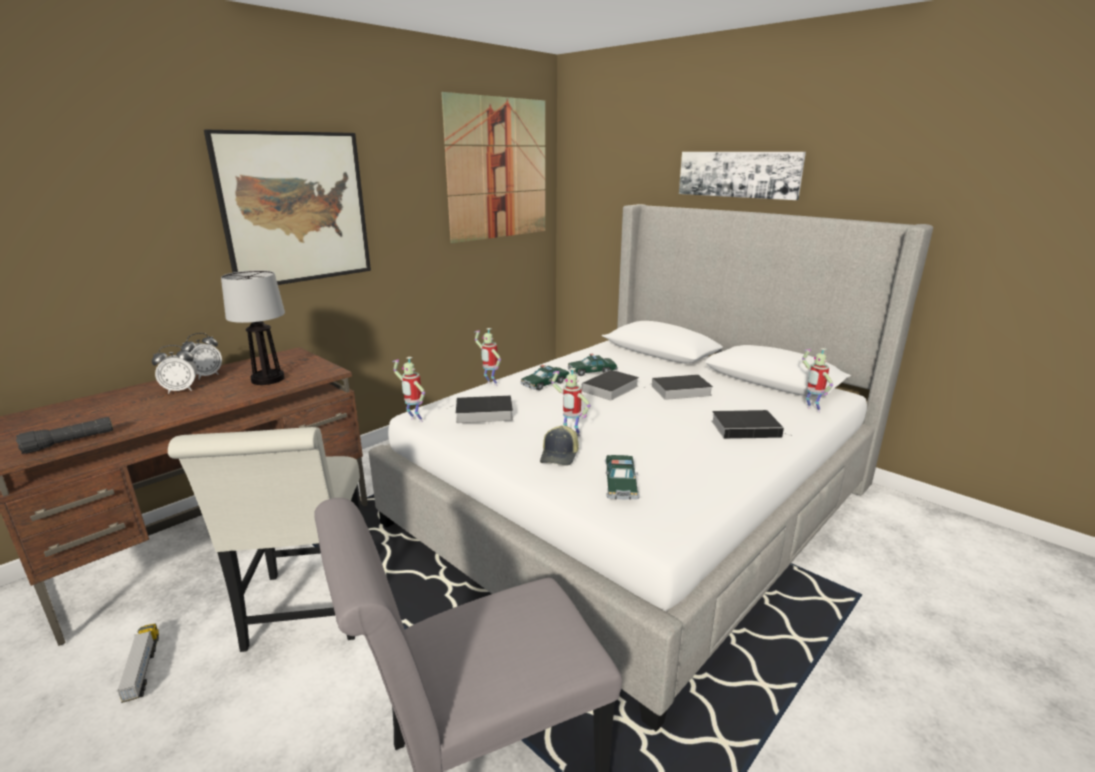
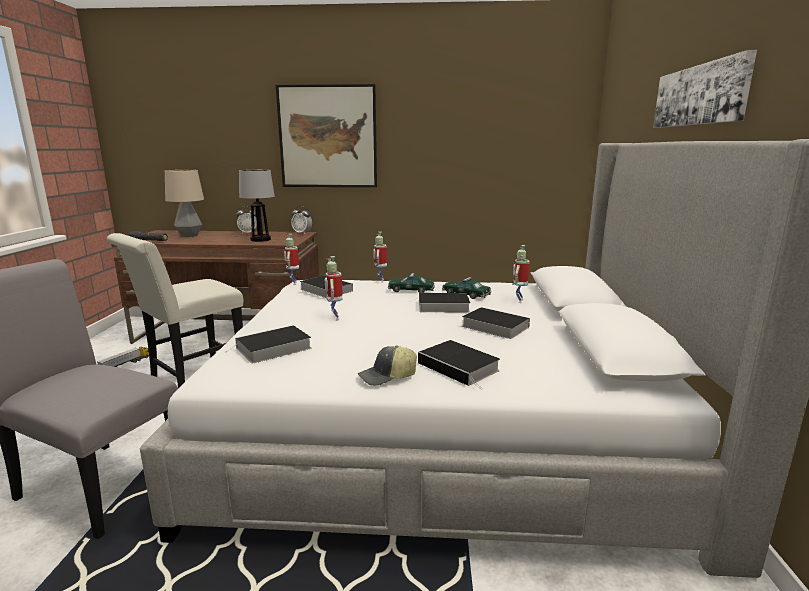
camera: 50 degrees right, 5 degrees down
alarm clock [152,345,197,394] -> alarm clock moved to [291,206,312,234]
picture [441,92,545,243] -> none
cap [540,425,579,466] -> cap moved to [358,345,417,386]
toy car [605,455,640,500] -> book [226,325,311,363]
toy robot [802,348,833,413] -> toy robot moved to [512,245,530,303]
none -> table lamp [165,170,204,237]

